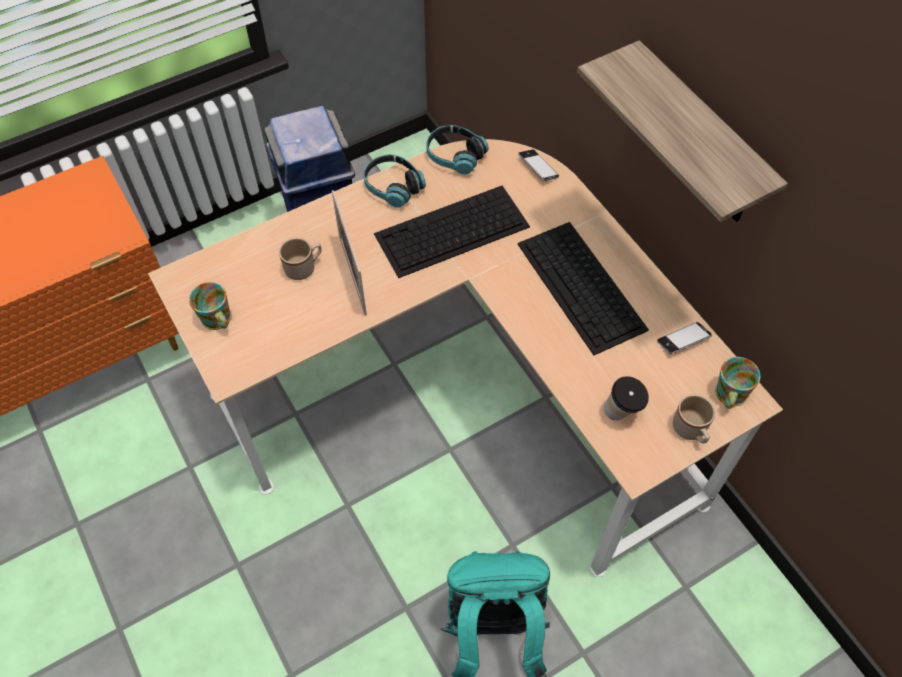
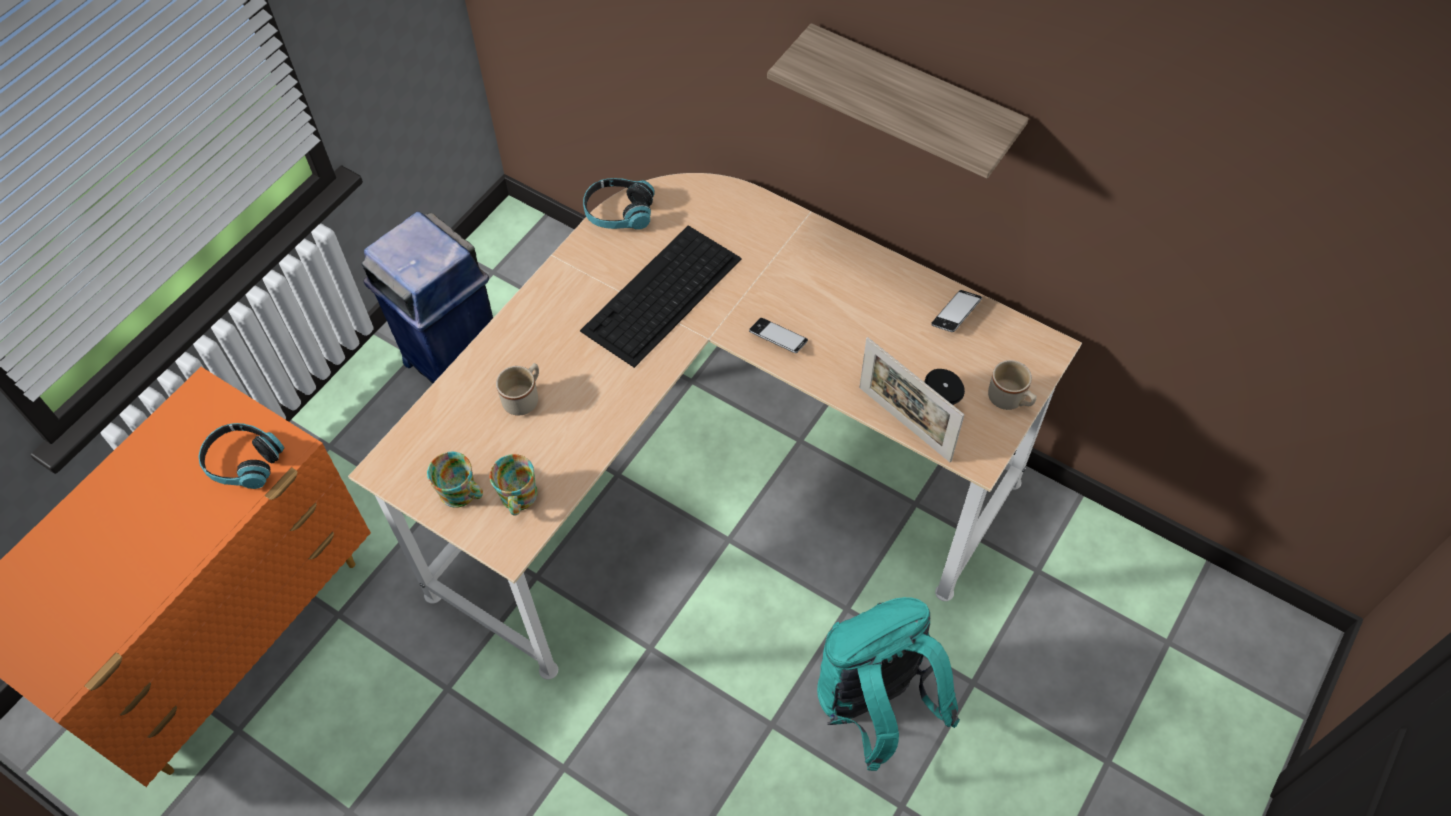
camera: 25 degrees left, 0 degrees up
picture frame [332,190,367,316] -> picture frame moved to [859,337,964,462]
headphones [363,154,426,208] -> headphones moved to [198,423,284,489]
keyboard [517,222,649,355] -> none
phone [518,150,559,181] -> phone moved to [749,318,808,353]
mug [715,357,760,409] -> mug moved to [489,454,538,515]

